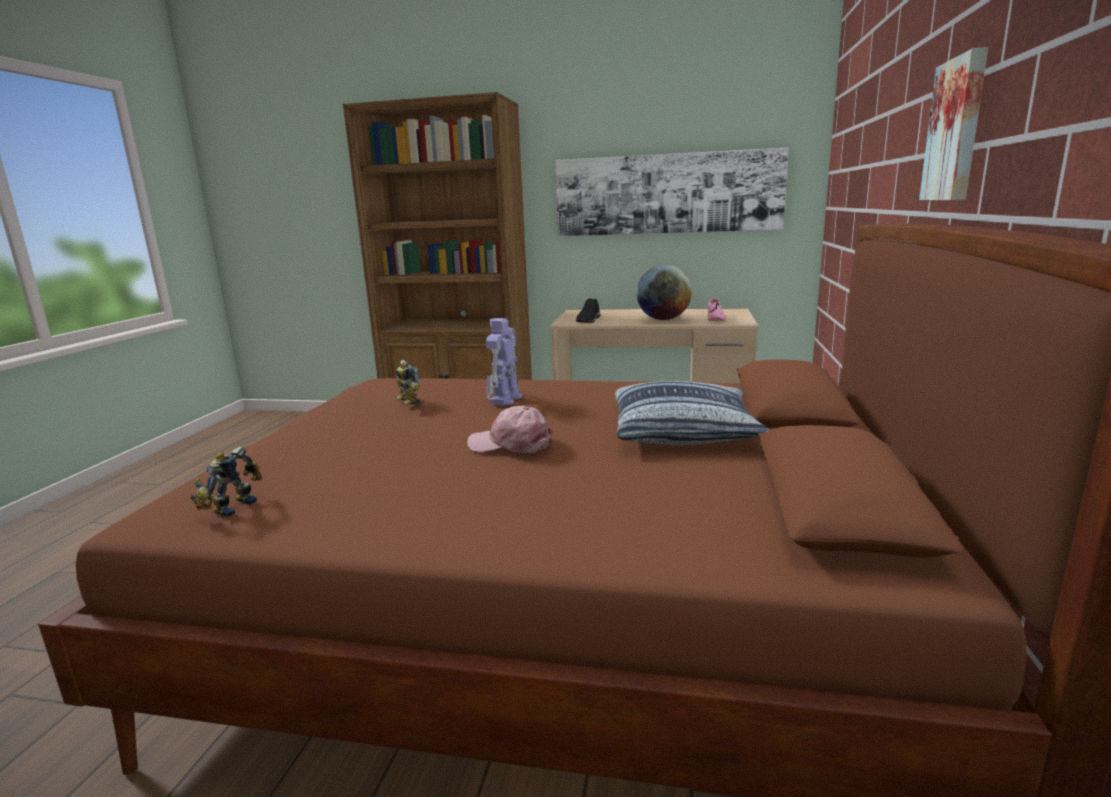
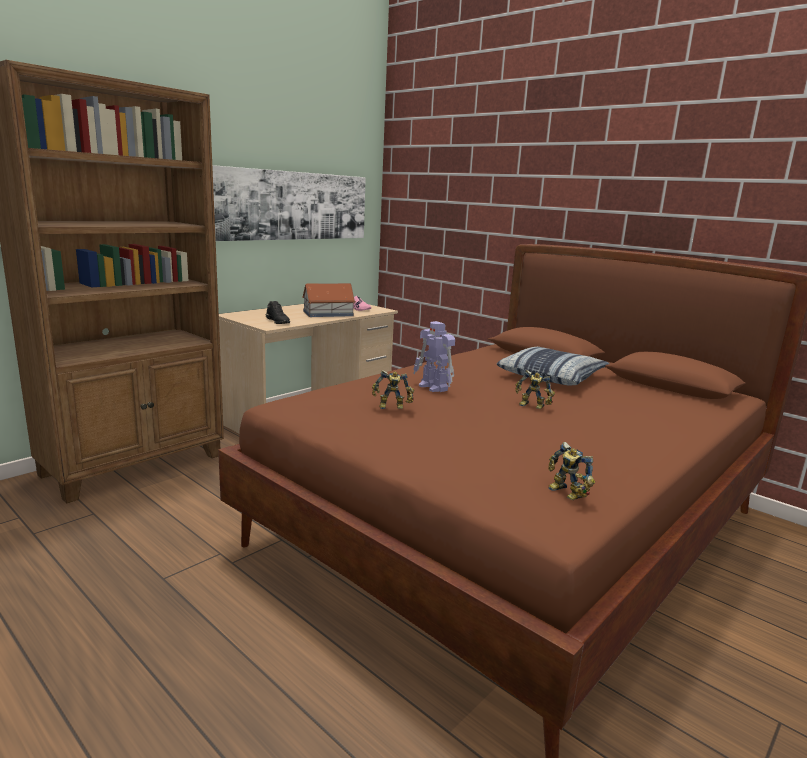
camera: 60 degrees left, 0 degrees up
pink cap [467,406,553,453] -> toy robot [515,370,555,409]
globe [636,264,692,320] -> toy house [302,283,356,317]
picture [919,47,988,200] -> none

